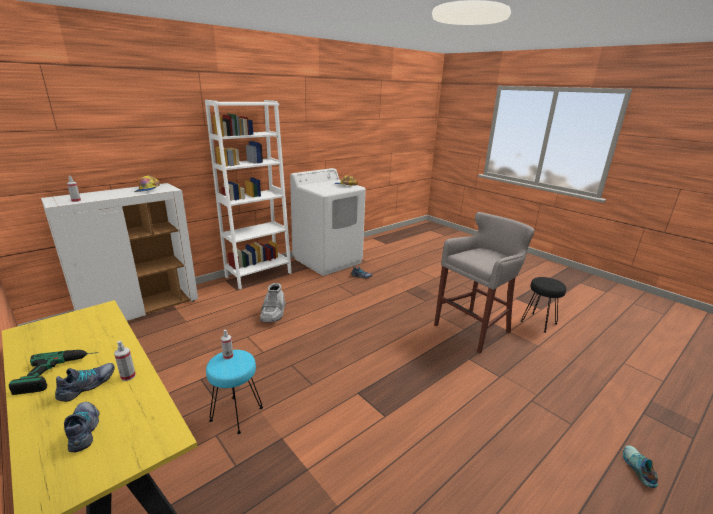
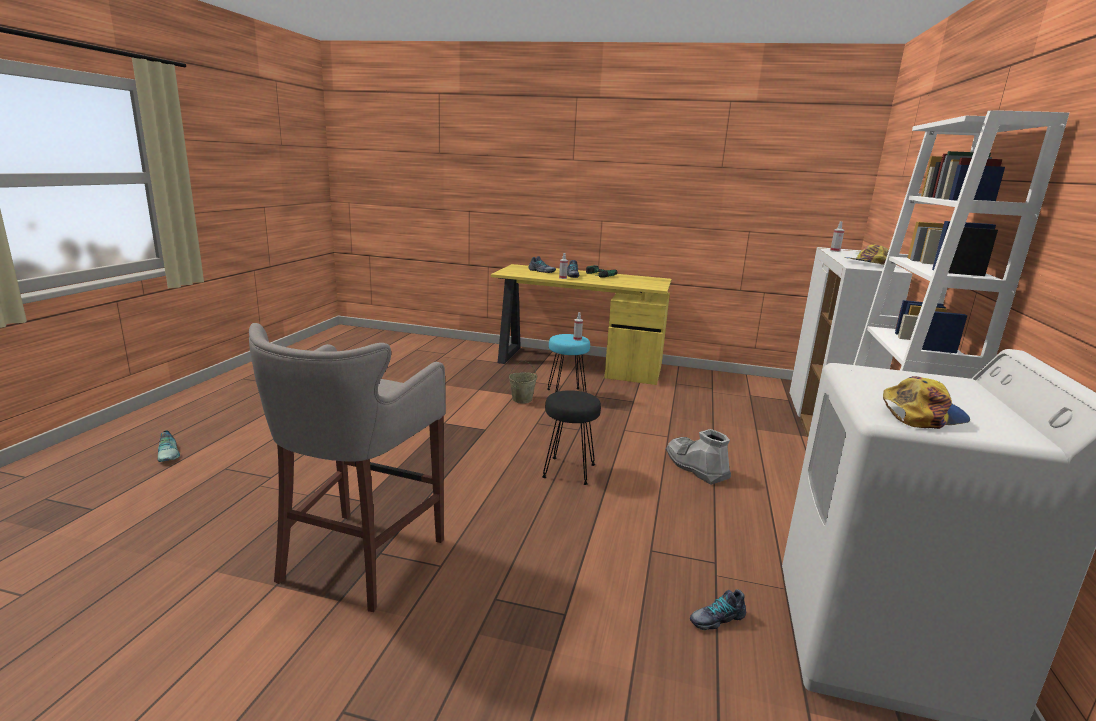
camera: 145 degrees right, 5 degrees down
black stool [521,277,566,333] -> black stool moved to [542,390,601,485]
none -> beige bucket [509,360,537,404]

